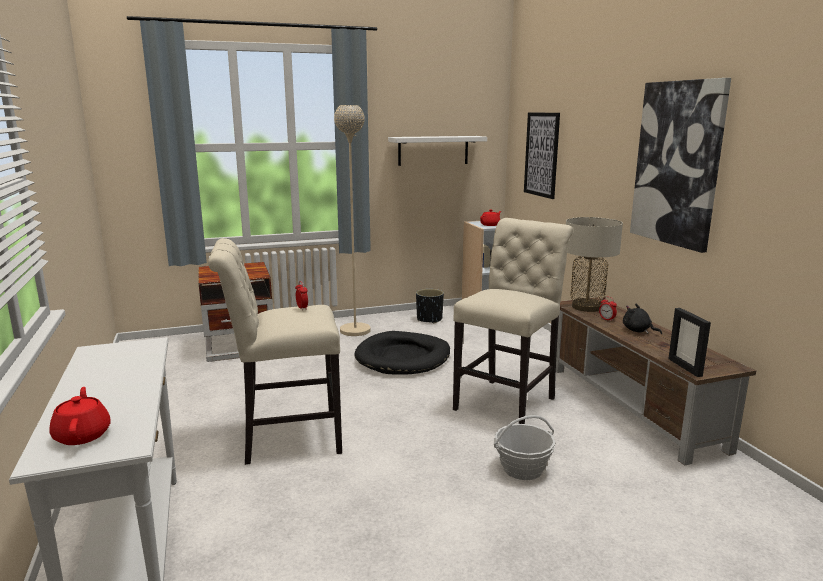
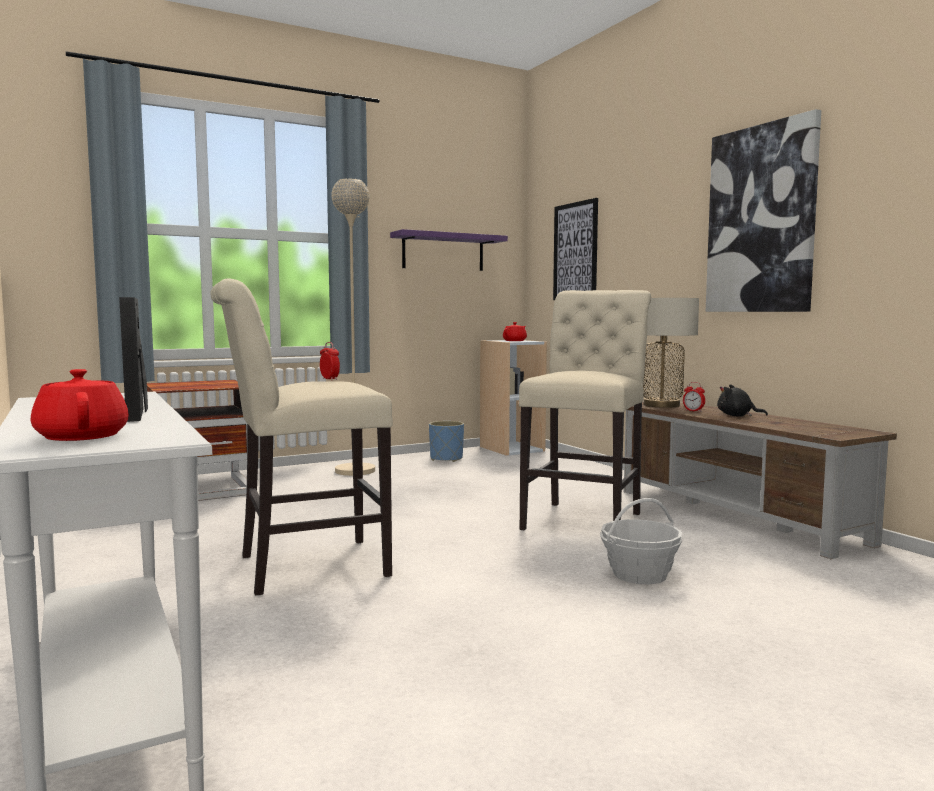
camera: 10 degrees left, 10 degrees down
black dog bed [354,331,450,375] -> none
white shelf [388,136,487,166] -> purple shelf [390,229,508,271]
black planter [416,289,444,324] -> blue planter [429,421,464,462]
picture frame [668,308,711,377] -> picture frame moved to [119,297,148,422]

